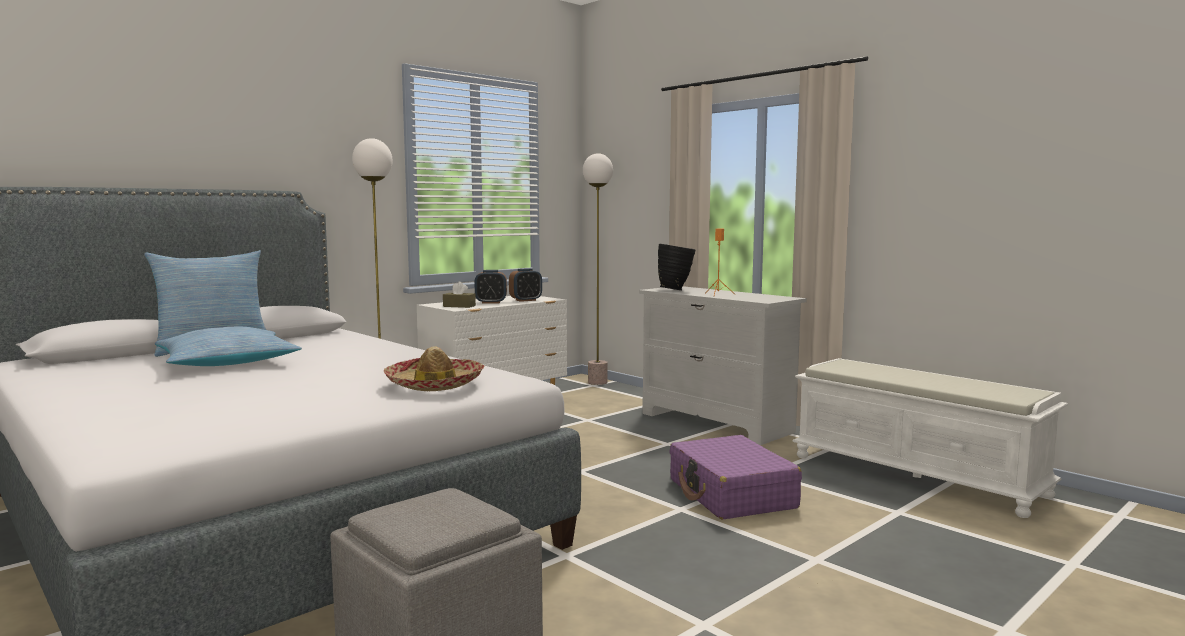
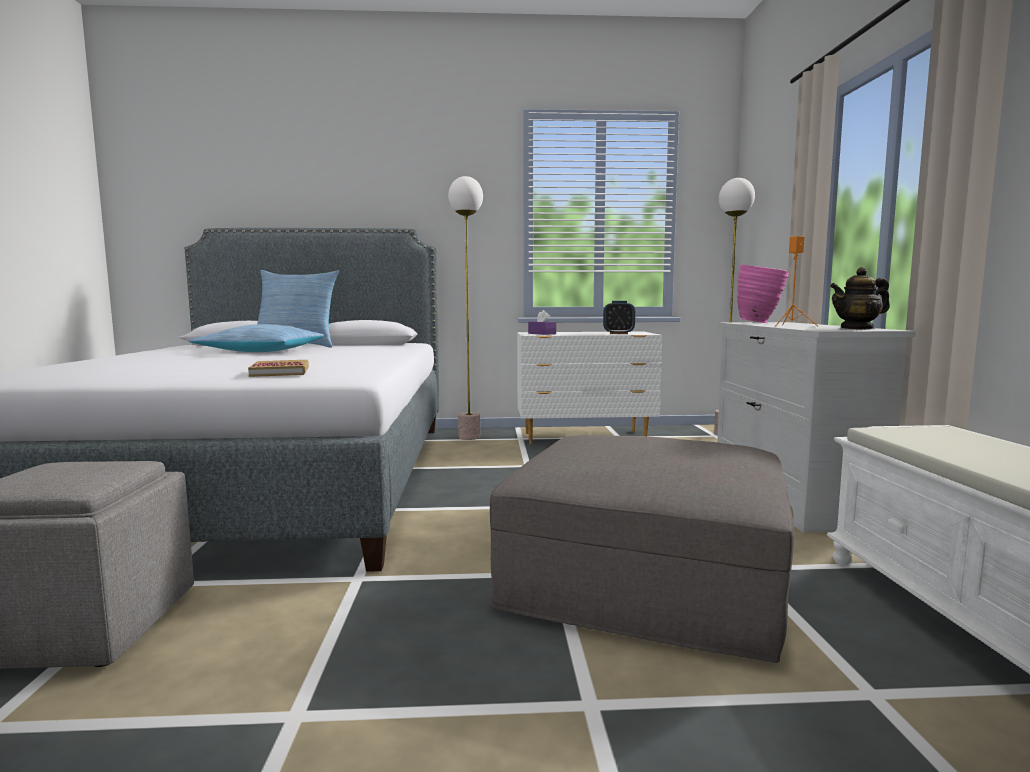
camera: 40 degrees right, 0 degrees up
hat [384,346,484,391] -> book [248,360,309,377]
brown tissue box [443,282,476,308] -> purple tissue box [528,310,556,335]
alarm clock [475,270,507,304] -> none
black vase [658,243,696,290] -> pink vase [737,265,789,323]
purple suitcase [670,435,802,520] -> grey ottoman [490,435,794,663]
none -> teapot [830,267,890,330]

